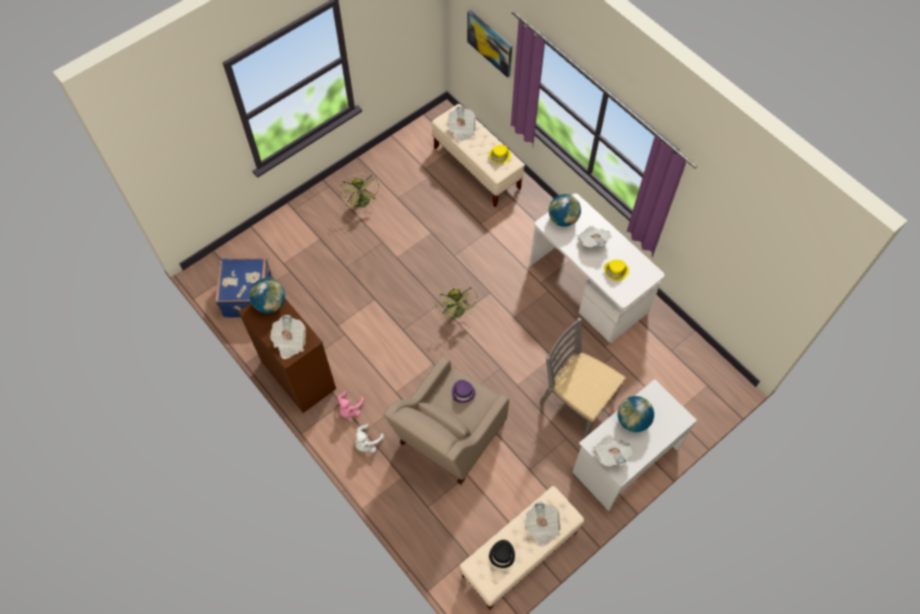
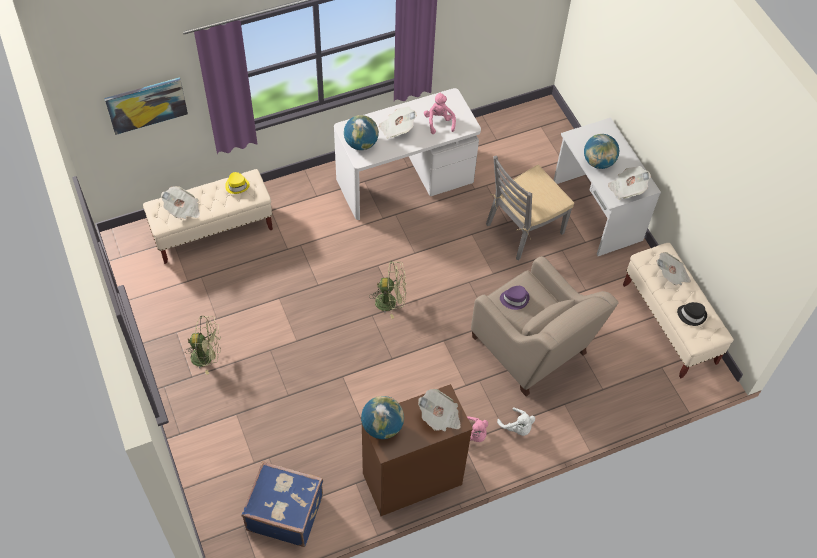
camera: 75 degrees left, 5 degrees down
yellow hat [604,260,629,281] -> pink plush toy [424,92,456,134]

